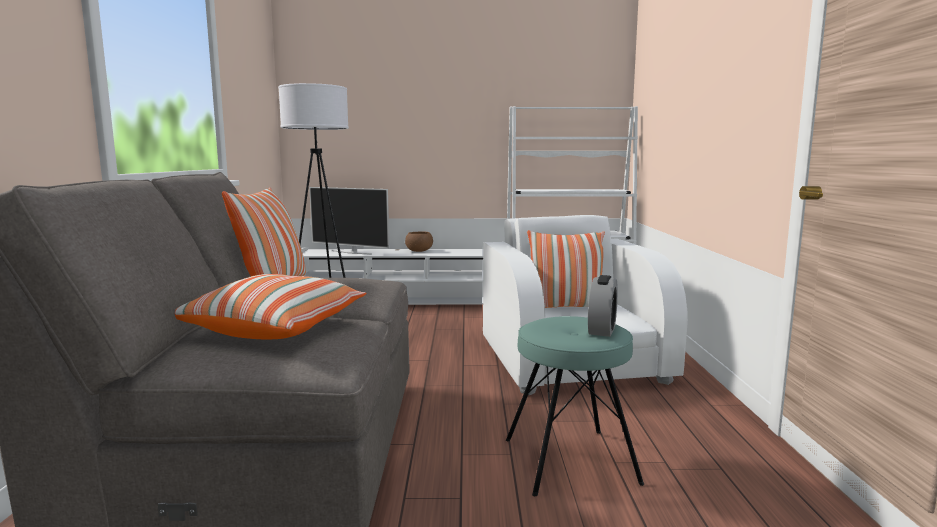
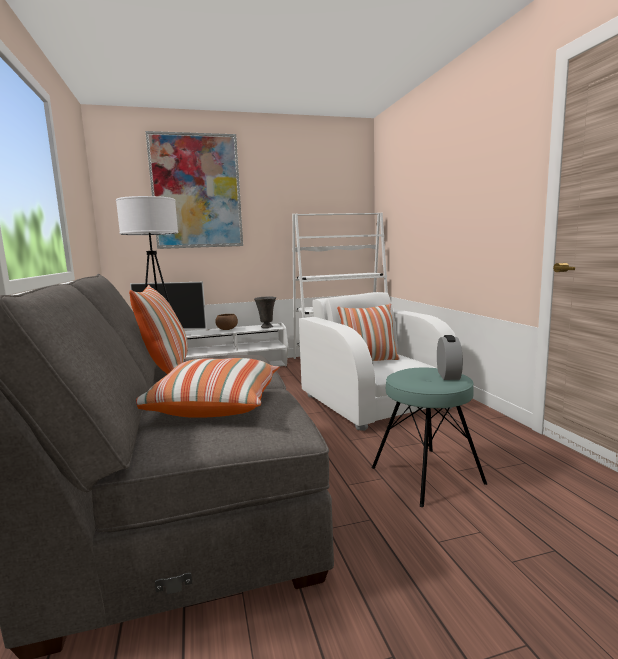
camera: 15 degrees left, 0 degrees up
none -> picture [145,131,243,249]
none -> grey vase [254,296,276,328]

